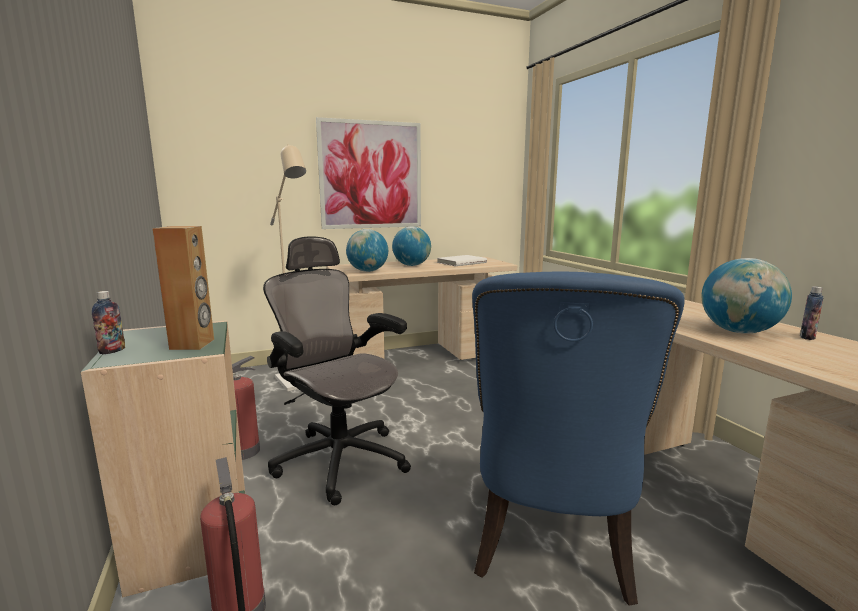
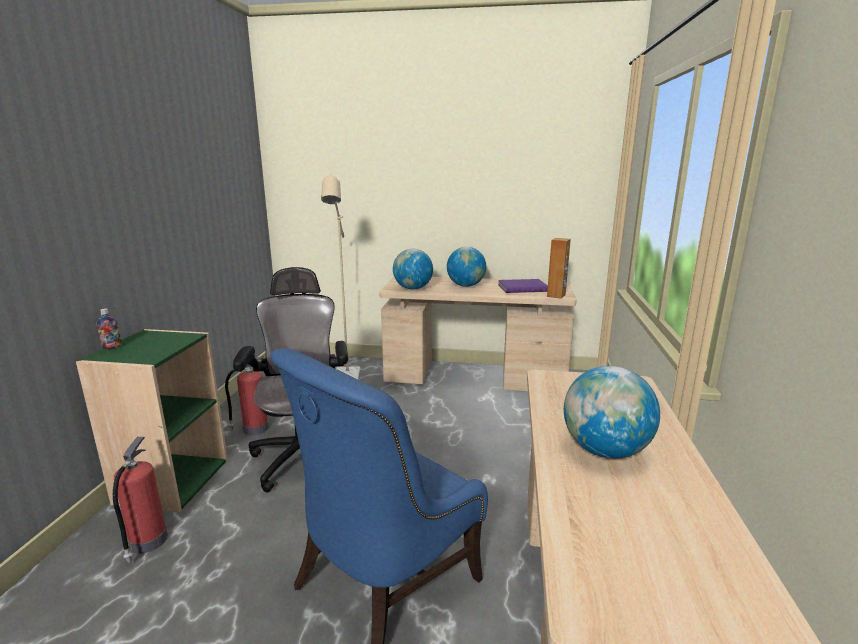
camera: 30 degrees right, 5 degrees up
brown speaker [153,226,214,350] -> brown speaker moved to [547,238,571,299]
picture [316,117,421,229] -> none
white book [437,255,487,266] -> purple book [498,279,548,293]
bottle [800,286,824,340] -> none

